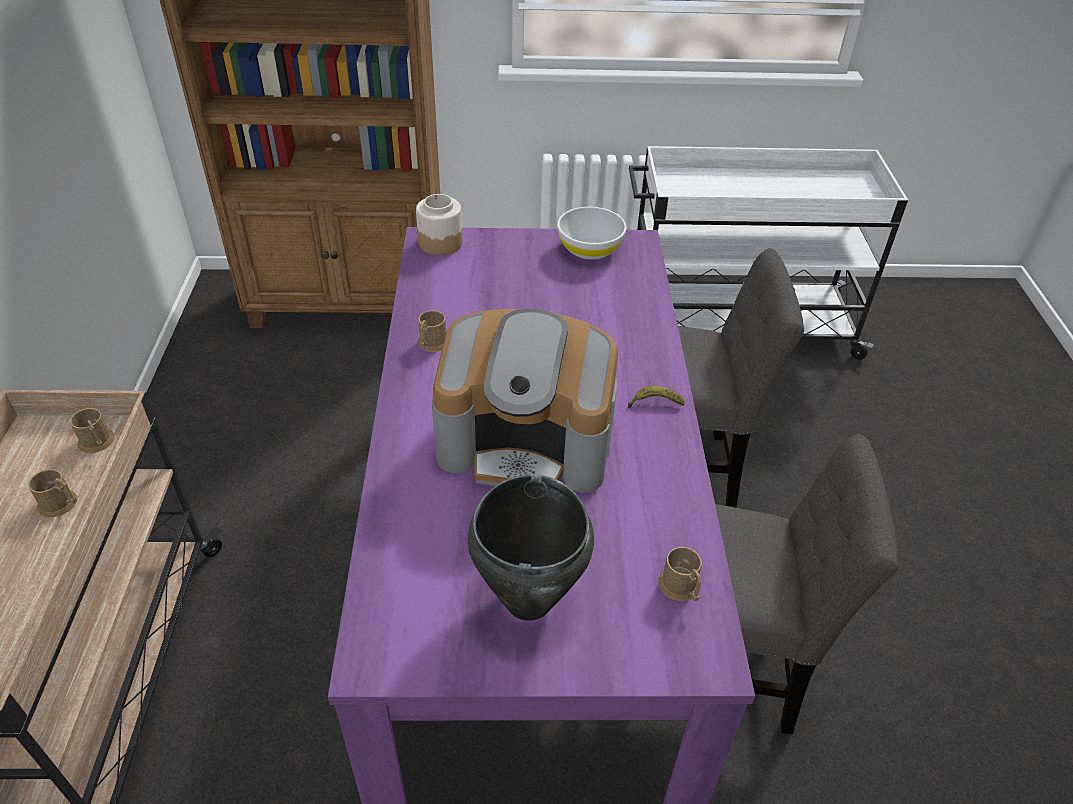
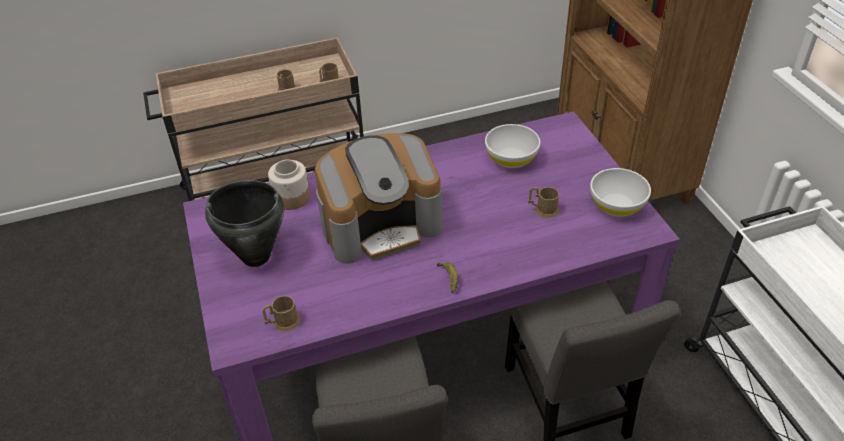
camera: 75 degrees right, 0 degrees up
jar [416,194,463,255] -> jar moved to [268,160,310,210]
brown mug [418,310,446,352] -> brown mug moved to [528,187,559,218]
coffee machine [432,309,618,492] -> coffee machine turned 105 degrees counterclockwise [314,133,443,264]
none -> white bowl [485,124,540,168]

